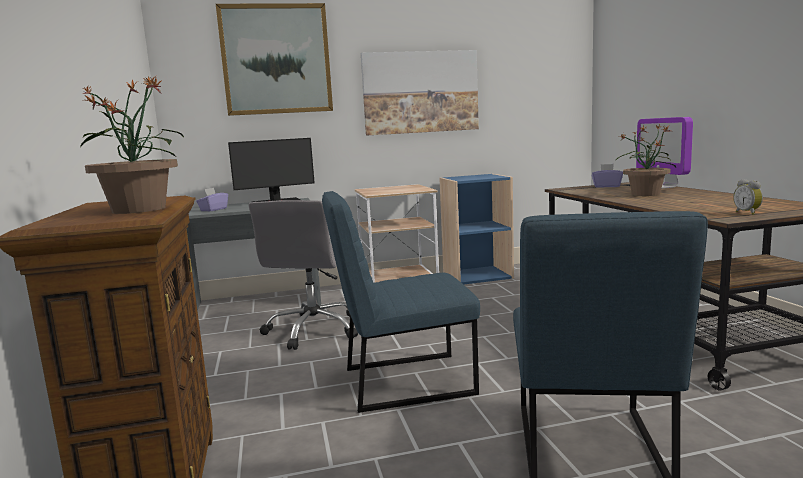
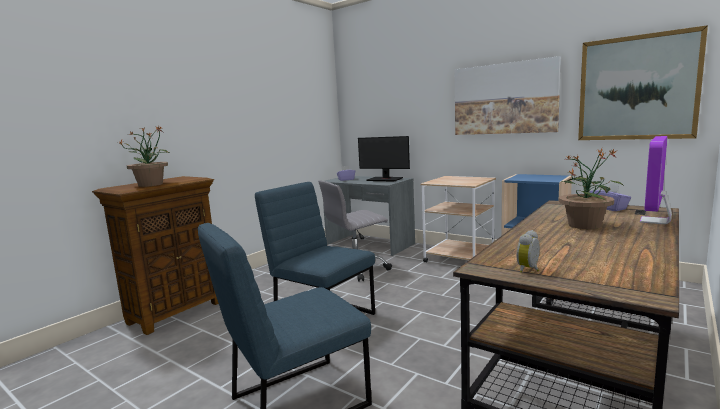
camera: 50 degrees right, 0 degrees up
picture [216,3,333,116] -> picture moved to [578,25,708,140]

